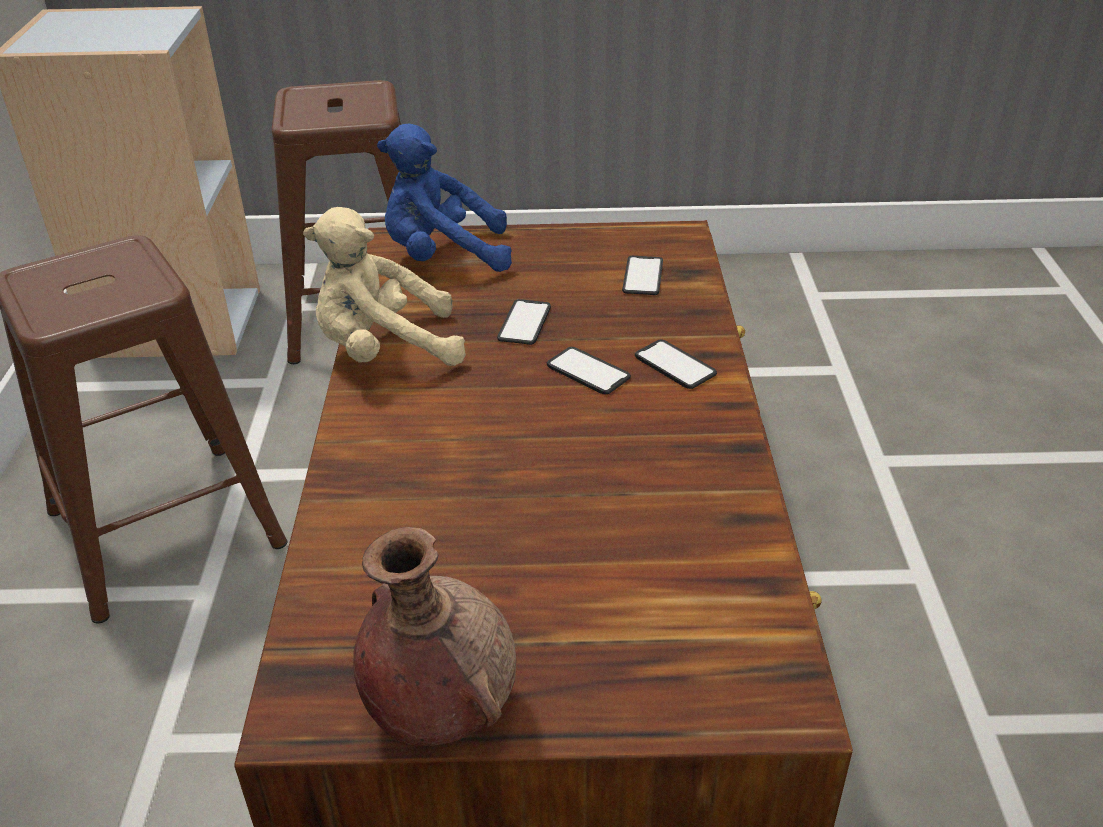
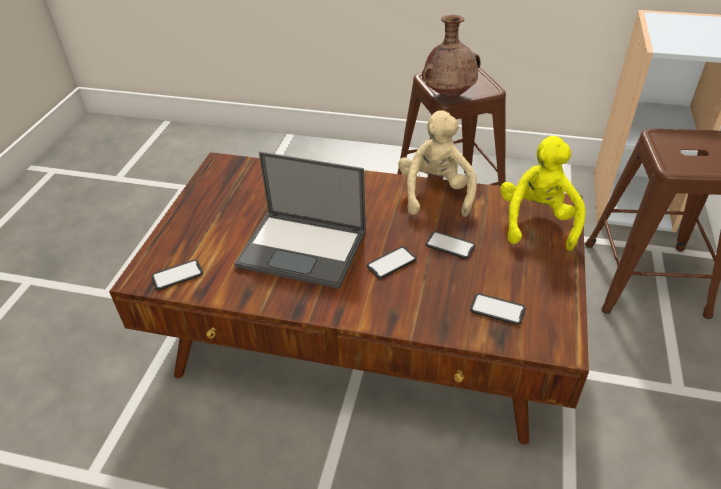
camera: 105 degrees right, 5 degrees up
brown vase [353,527,516,746] -> brown vase moved to [422,15,481,98]
blue plush toy [377,124,512,272] -> yellow plush toy [500,136,586,251]
phone [635,340,717,389] -> phone moved to [151,260,203,290]
none -> laptop [235,152,366,289]

